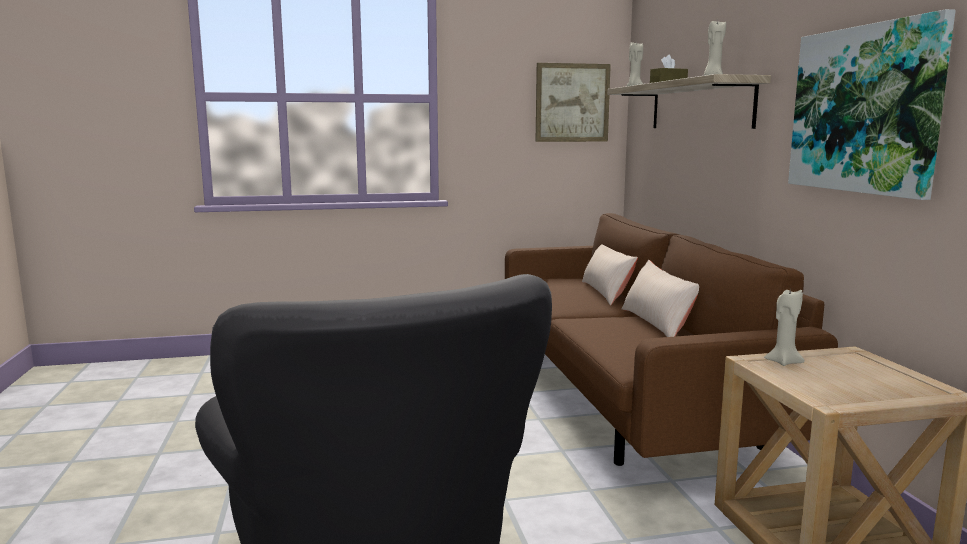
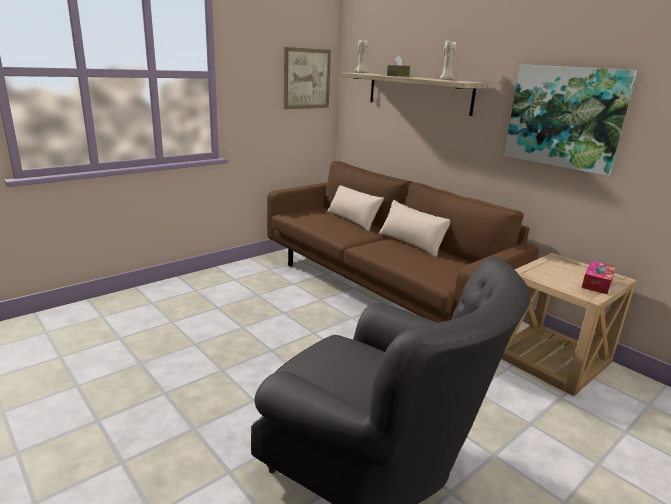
camera: 30 degrees left, 10 degrees up
beige candle [764,287,805,366] -> none
none -> tissue box [581,261,616,294]

